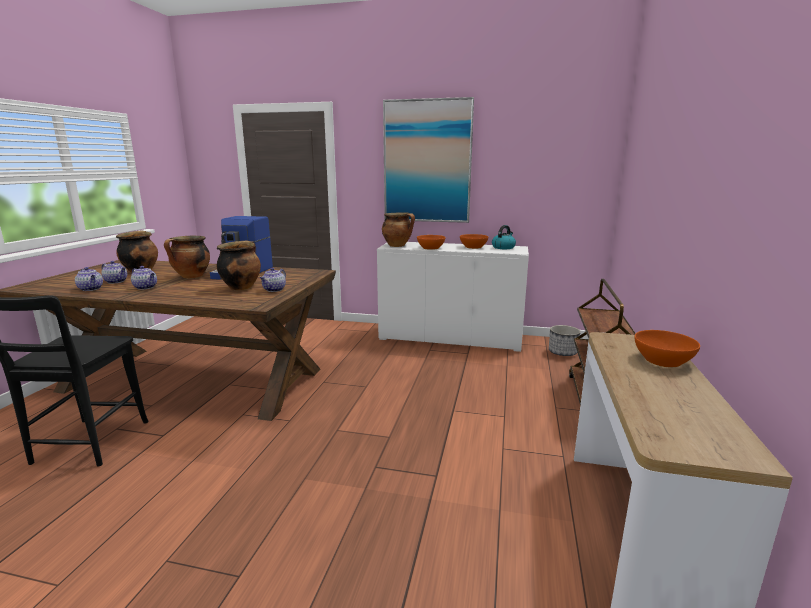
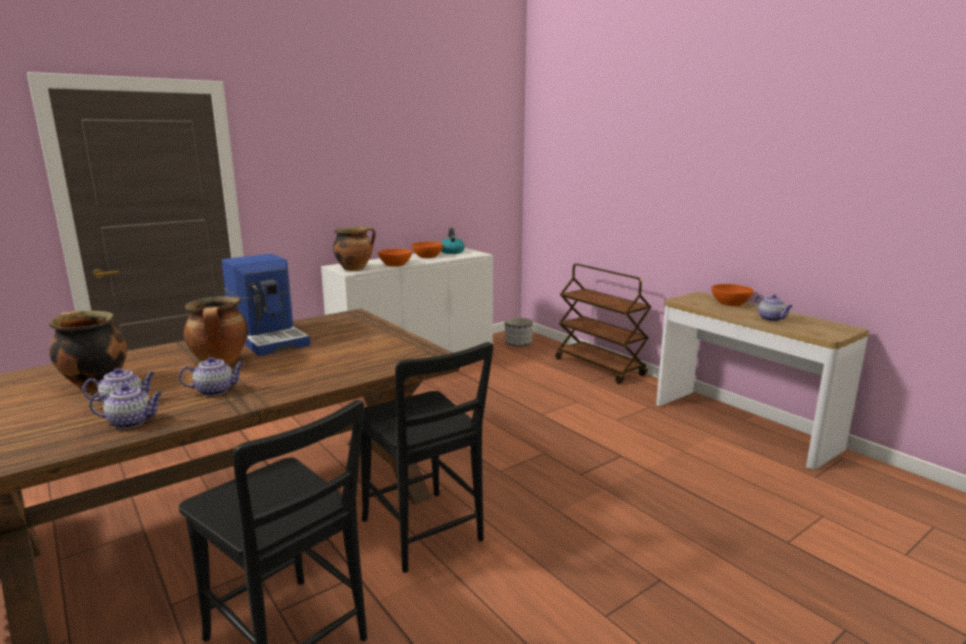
camera: 50 degrees left, 0 degrees up
cooking pot [217,240,261,291] -> none
teapot [260,268,286,292] -> teapot moved to [754,294,793,321]
picture [383,97,474,223] -> none
none -> black chair [360,342,493,573]

